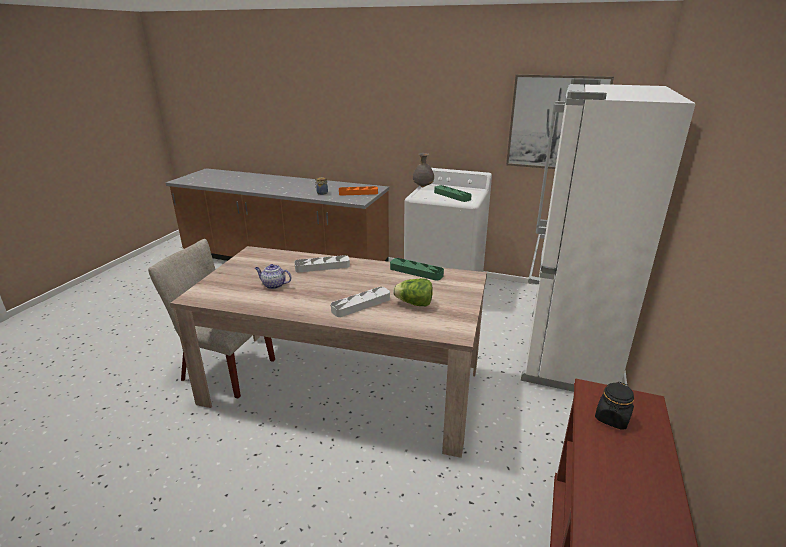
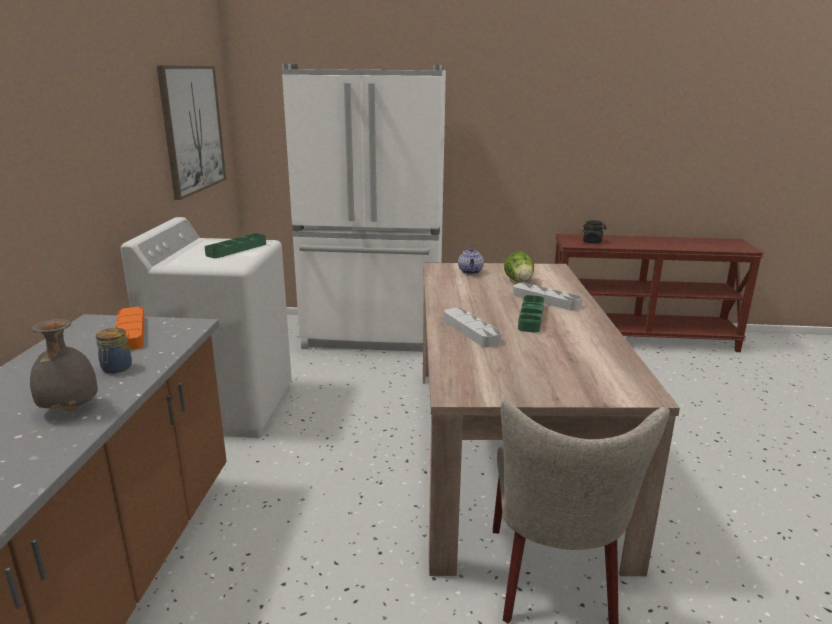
camera: 105 degrees left, 5 degrees down
teapot [255,264,291,289] -> teapot moved to [458,248,484,274]
green tray [390,258,444,281] -> green tray moved to [518,295,544,333]
grey vase [413,153,434,187] -> grey vase moved to [30,319,98,411]

